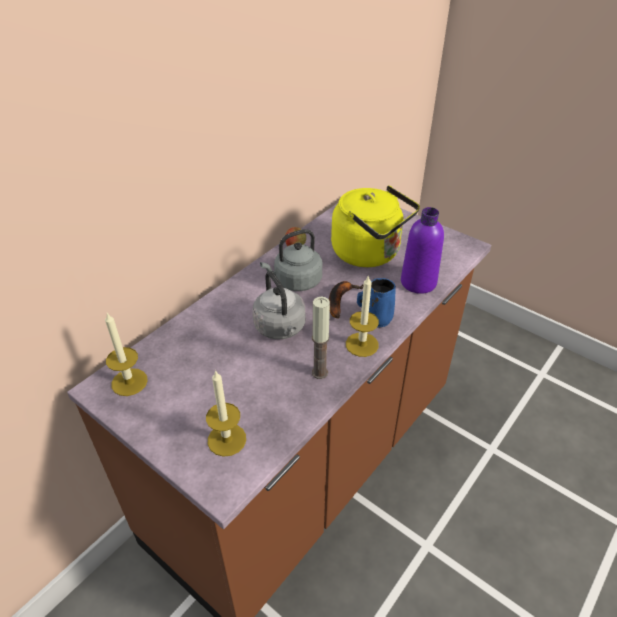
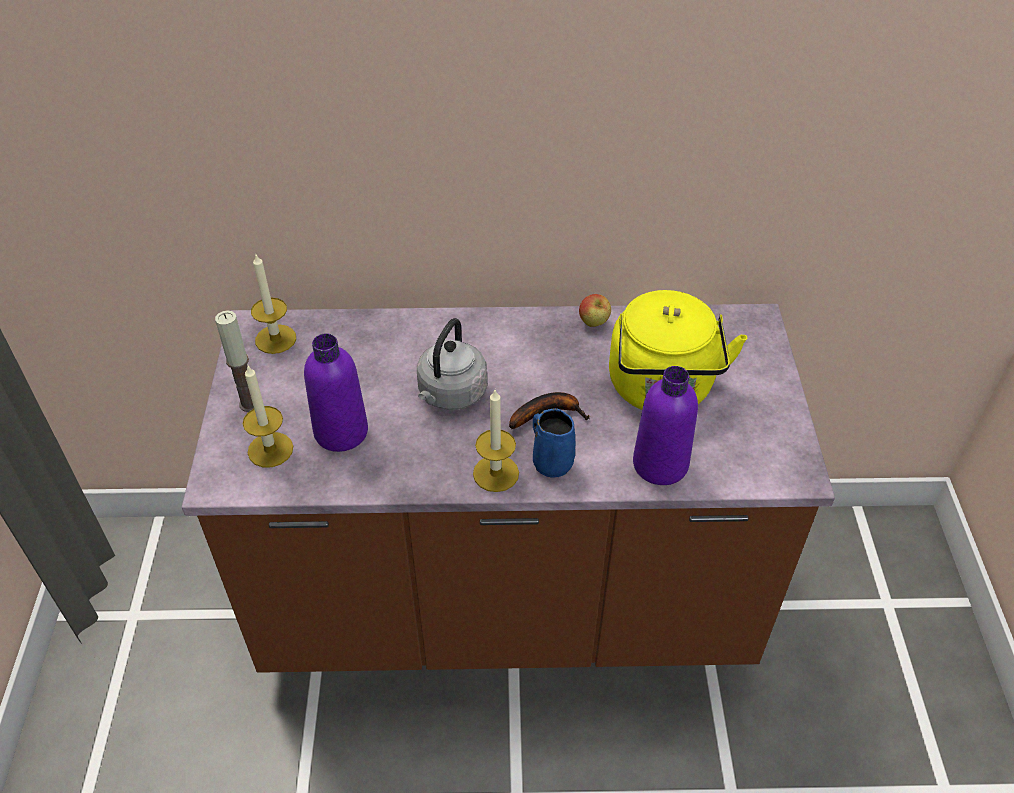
camera: 50 degrees right, 5 degrees up
grey kettle [260,229,322,291] -> none
candle [312,297,330,379] -> candle moved to [215,310,254,412]
none -> purple bottle [304,333,368,452]

